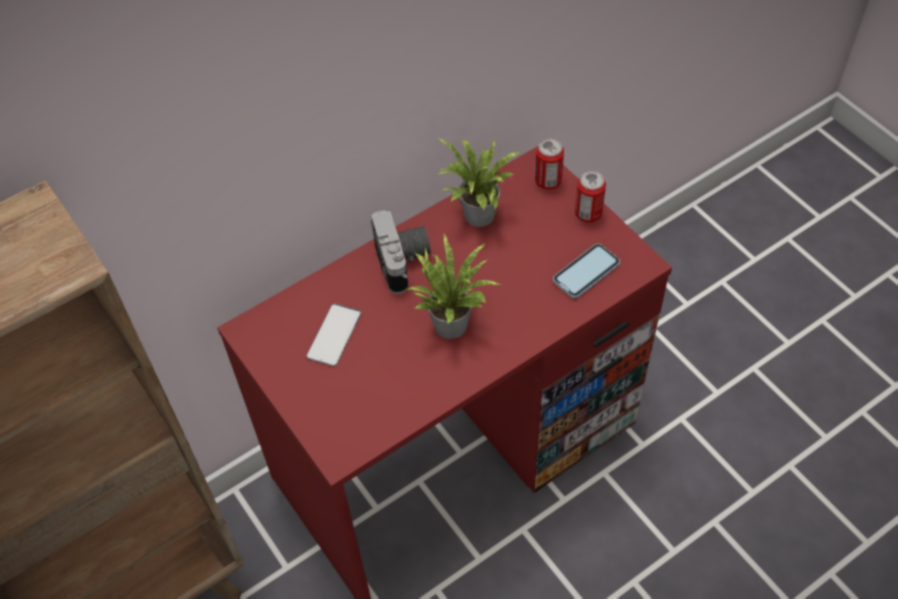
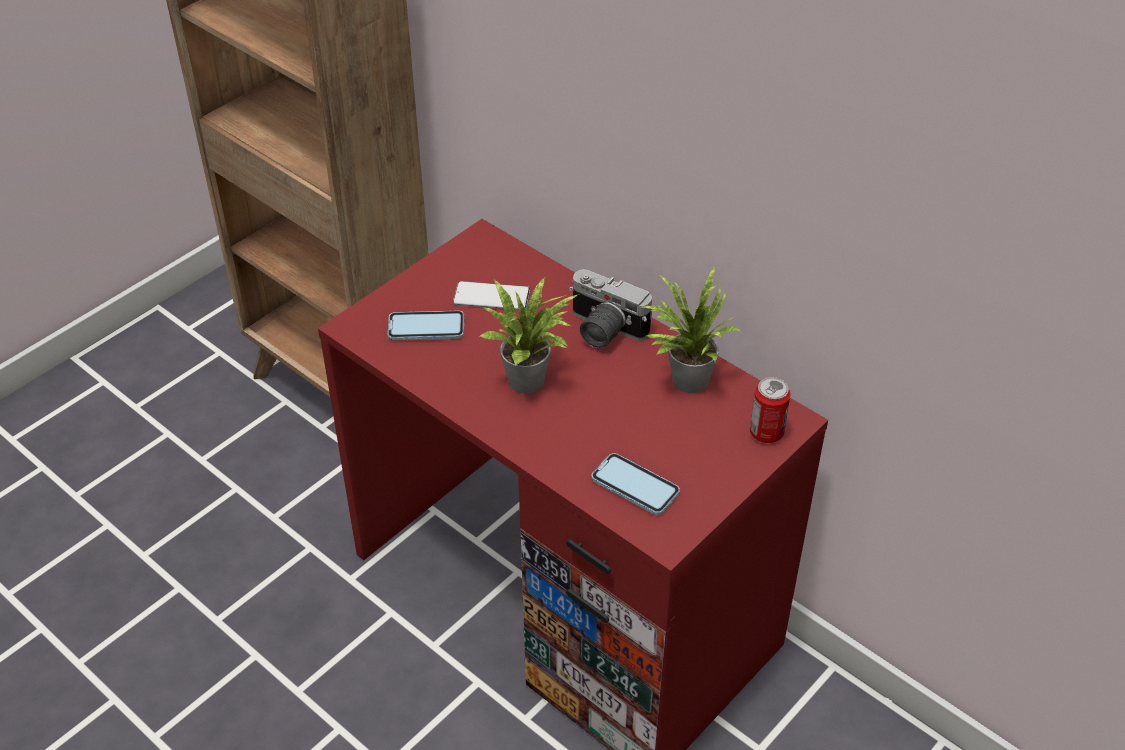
camera: 75 degrees right, 10 degrees down
camera [371,210,431,294] -> camera turned 60 degrees clockwise [569,269,653,349]
can [575,171,606,223] -> none
none -> phone [388,310,464,340]

